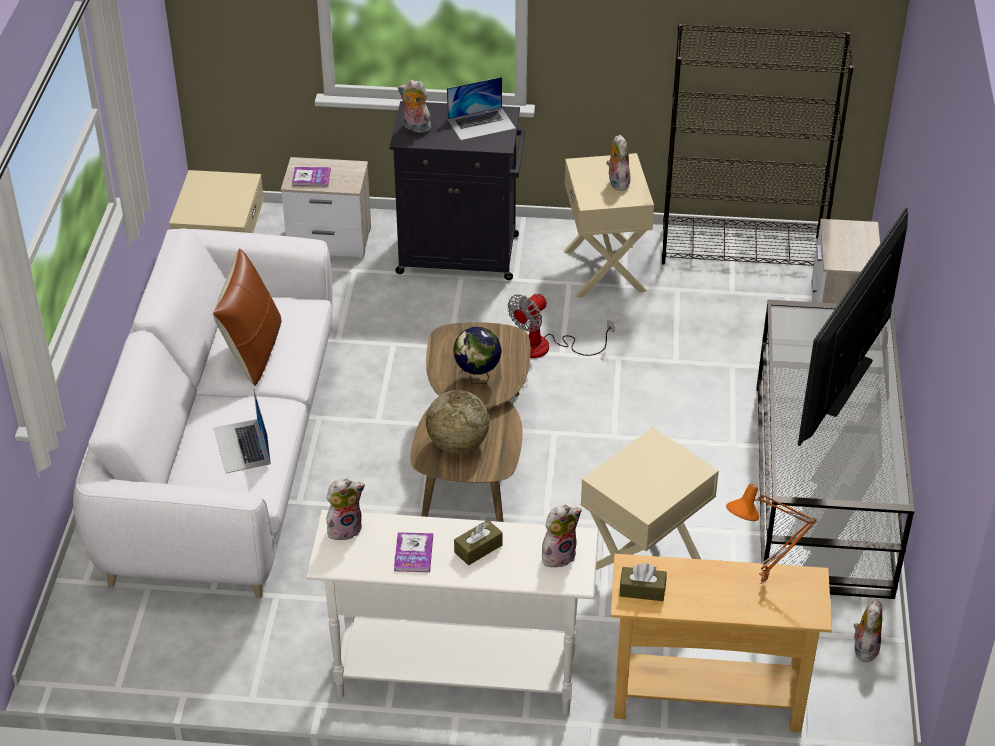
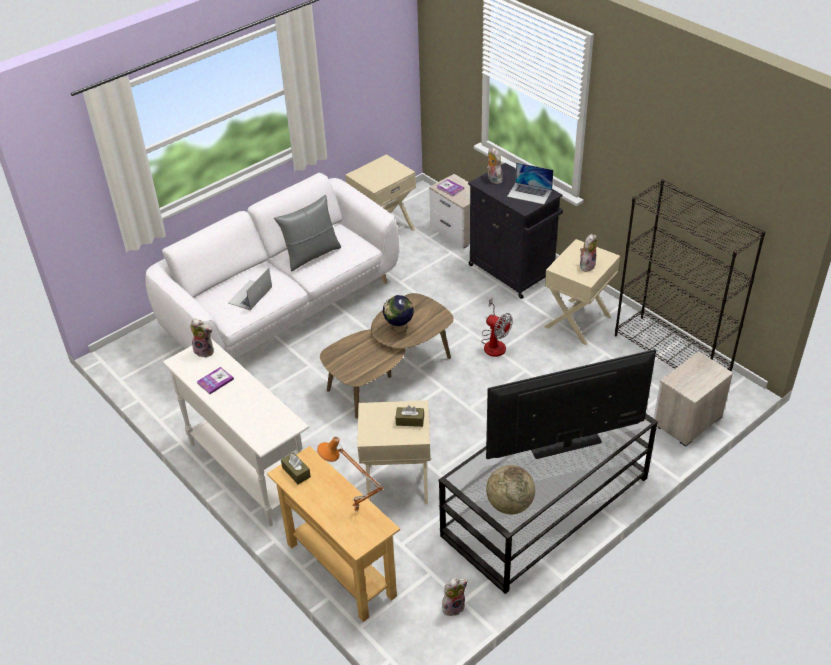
camera: 45 degrees right, 0 degrees up
brown pillow [213,248,281,386] -> grey pillow [274,195,341,271]
globe [426,390,489,454] -> globe moved to [486,465,535,514]
brown tissue box [454,520,502,565] -> brown tissue box moved to [395,406,424,427]
fan [508,293,615,358] -> fan turned 135 degrees counterclockwise [481,298,513,357]
plush toy [542,505,582,567] -> none

